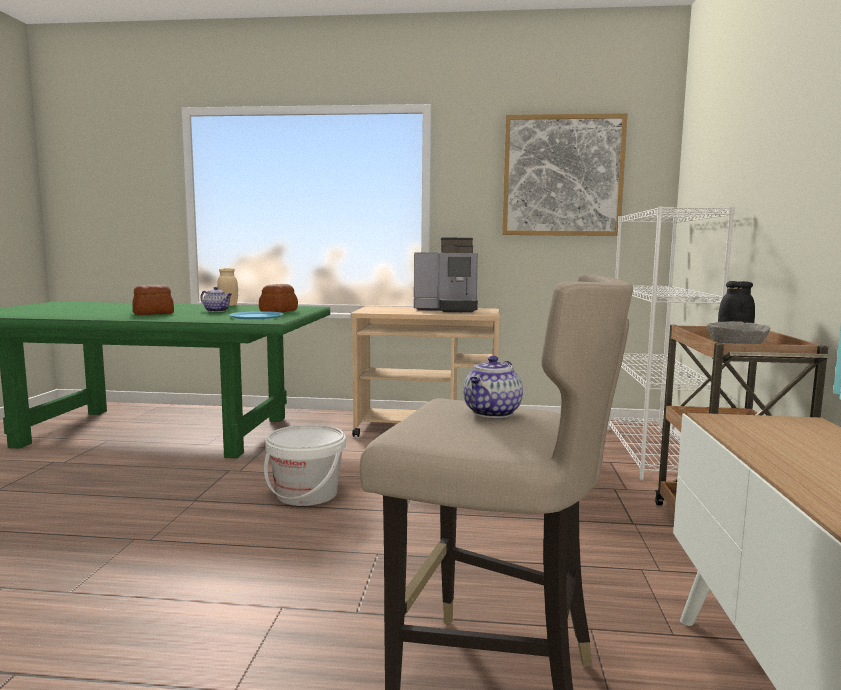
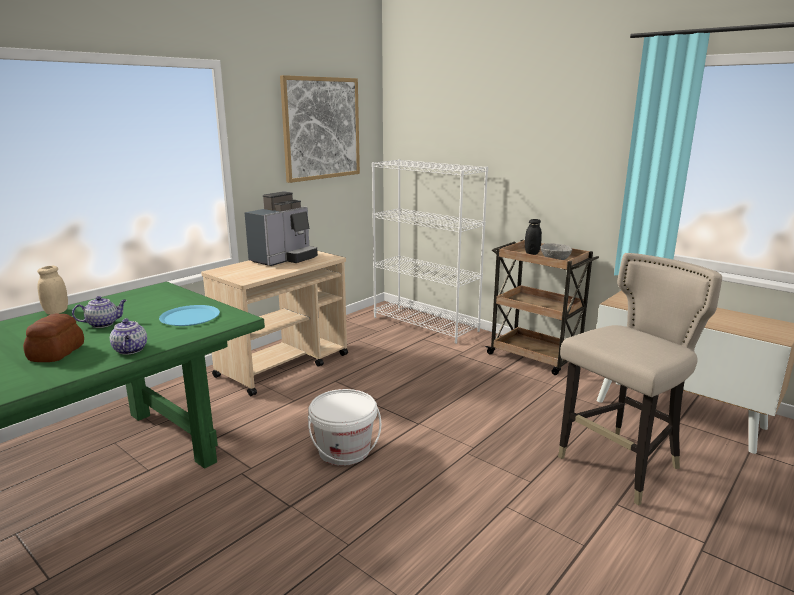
camera: 55 degrees left, 10 degrees up
bread [259,284,298,312] -> none
teapot [463,356,523,418] -> teapot moved to [110,318,147,355]

